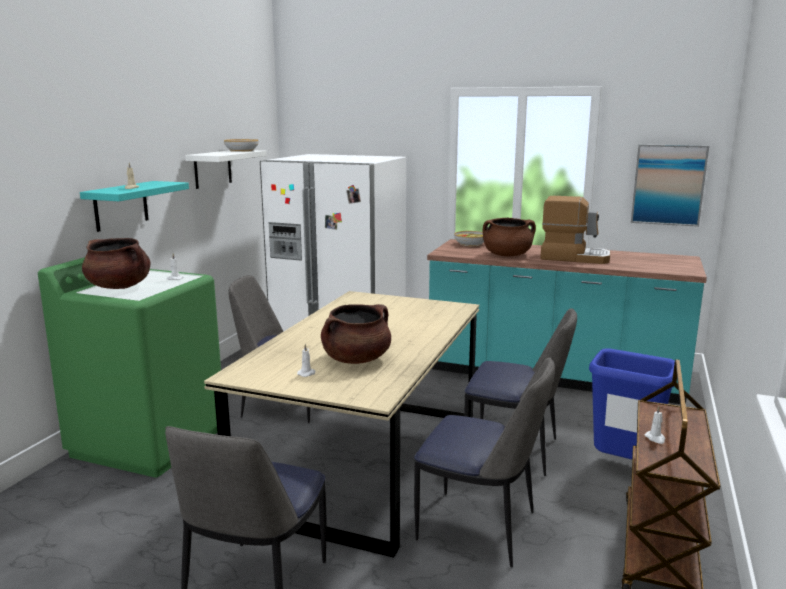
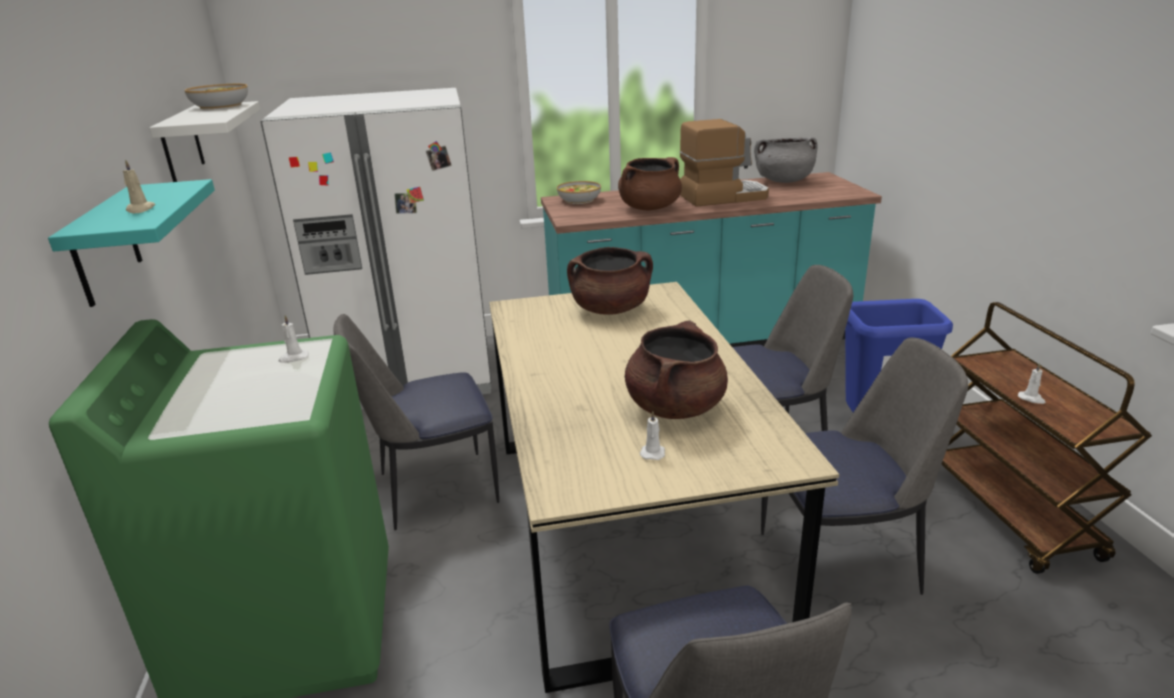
camera: 30 degrees left, 10 degrees up
brown cooking pot [82,238,151,289] -> brown cooking pot moved to [567,247,653,315]
picture [631,144,709,227] -> none
none -> grey cooking pot [754,137,817,183]

